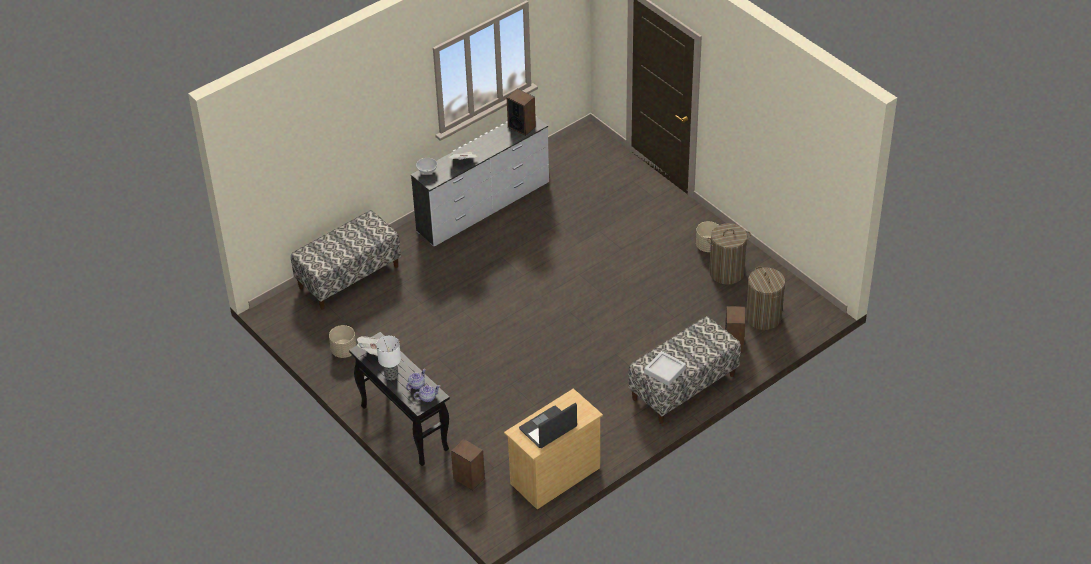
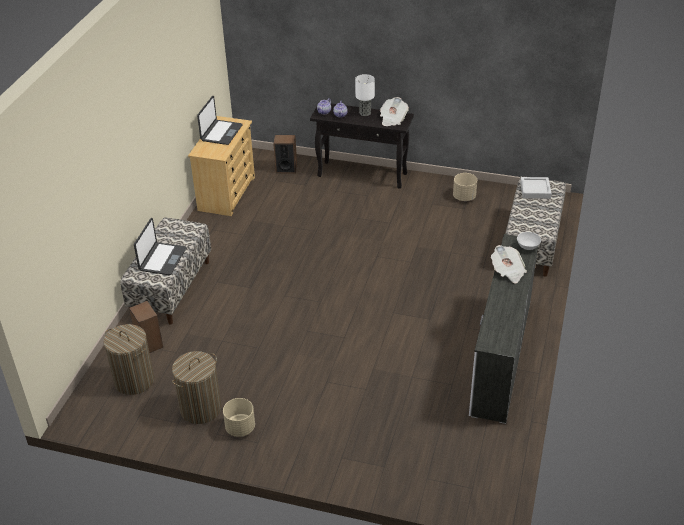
camera: 145 degrees right, 5 degrees down
speaker [507,89,536,136] -> none
grey tray [644,351,686,386] -> grey tray moved to [520,177,552,199]
none -> laptop [134,218,186,275]

